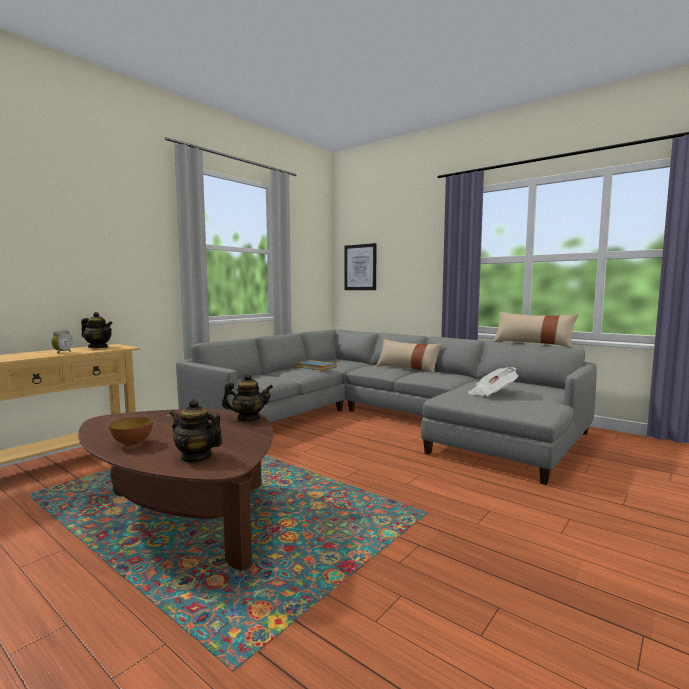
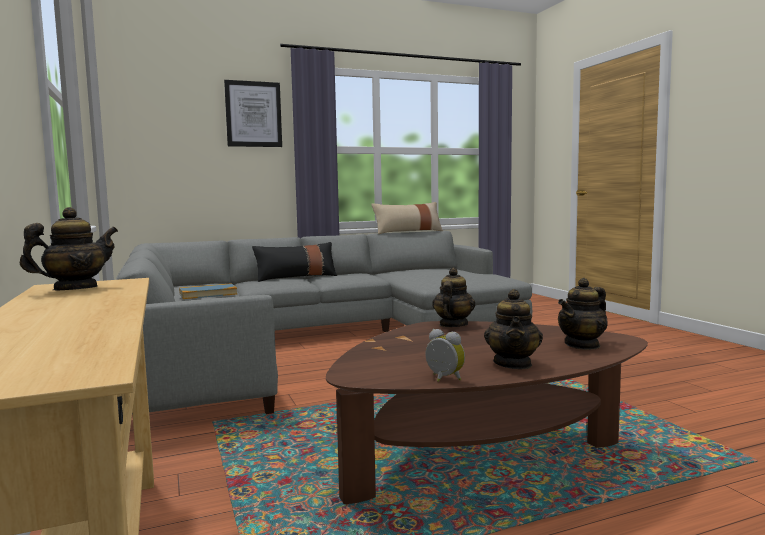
camera: 60 degrees left, 0 degrees up
alarm clock [51,329,72,354] -> alarm clock moved to [425,329,465,382]
bowl [109,417,153,447] -> teapot [484,289,543,369]
picture [345,243,377,290] -> picture moved to [224,80,282,147]
beige pillow [376,339,442,373] -> black pillow [252,242,337,282]
newspaper [468,367,518,396] -> none

